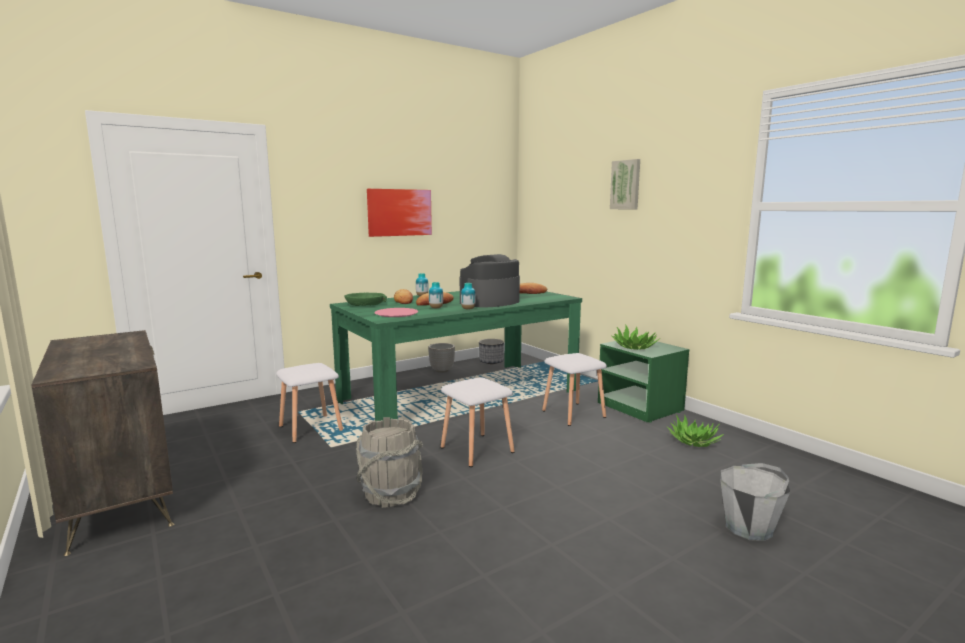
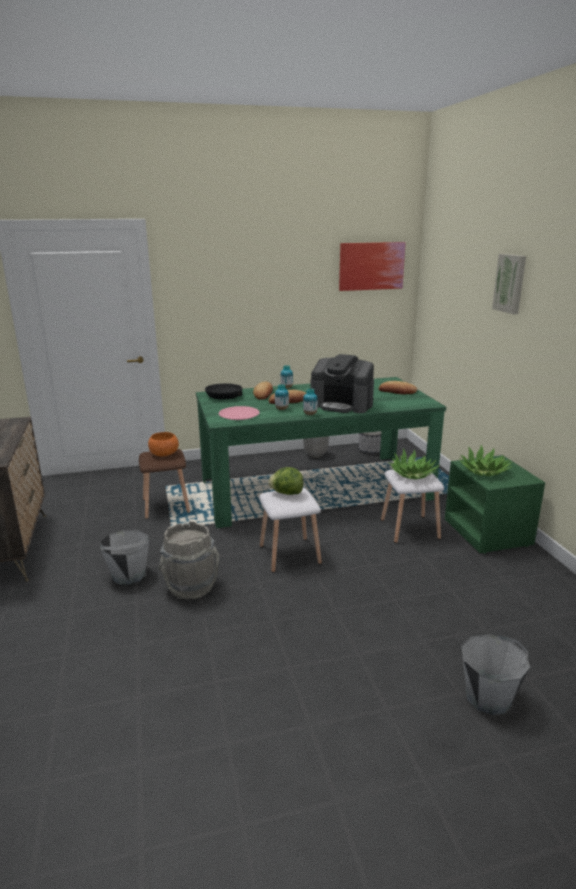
camera: 20 degrees right, 10 degrees up
white stool [276,363,343,443] -> brown stool [139,449,190,519]
green bowl [344,293,387,306] -> black bowl [205,383,242,400]
picture [367,189,432,237] -> picture moved to [339,242,406,291]
coffee machine [460,254,520,308] -> coffee machine turned 135 degrees counterclockwise [310,354,374,413]
potted plant [667,415,724,447] -> potted plant moved to [388,449,439,480]
none -> grey bucket [100,530,149,585]
none -> orange bowl [148,432,179,456]
none -> lettuce [268,467,303,495]

